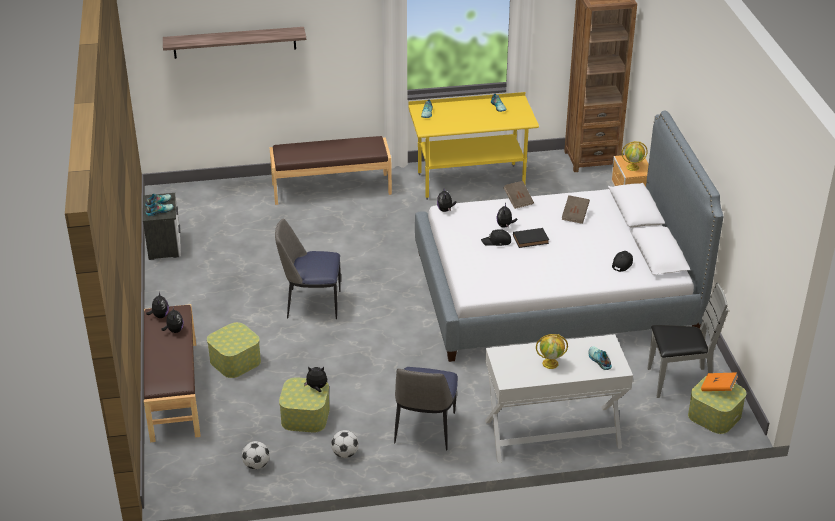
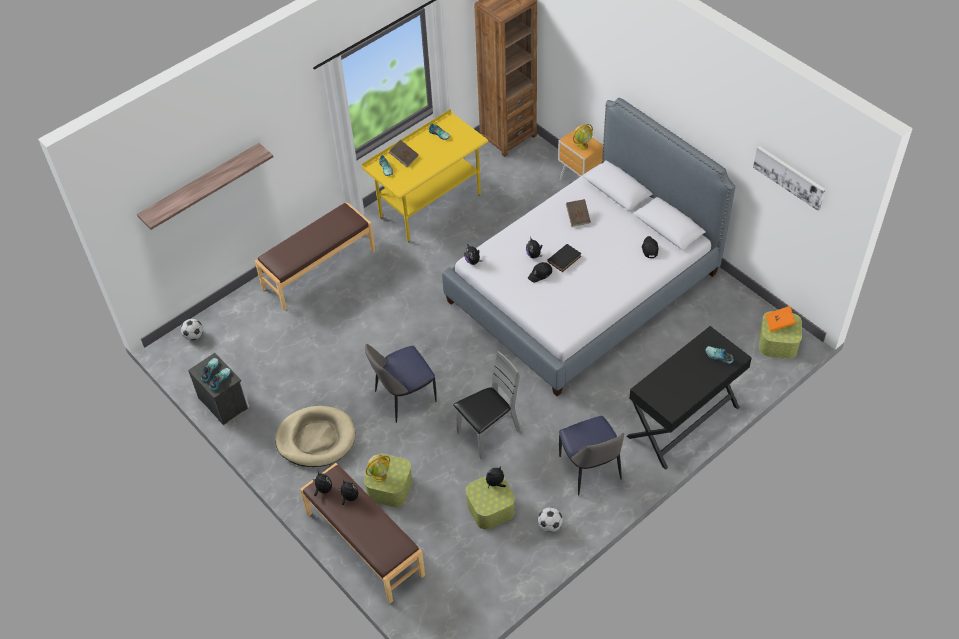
camera: 30 degrees left, 15 degrees up
football [242,441,270,469] -> football moved to [181,319,203,340]
white console table [485,334,633,463] -> black console table [627,326,752,470]
brown book [504,181,534,209] -> brown book moved to [389,140,419,167]
globe [536,334,568,369] -> globe moved to [366,455,390,482]
grey chair [647,283,728,398] -> grey chair moved to [453,351,520,459]
none -> beige dog bed [276,406,355,467]
none -> picture [753,146,826,211]

